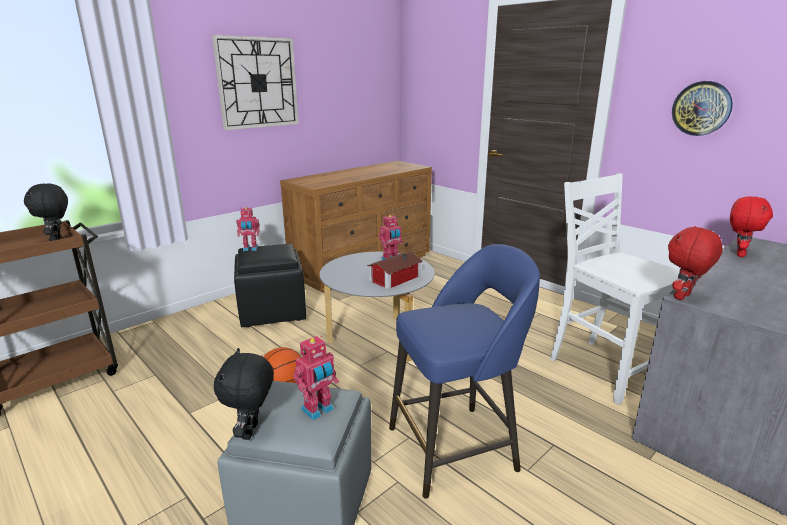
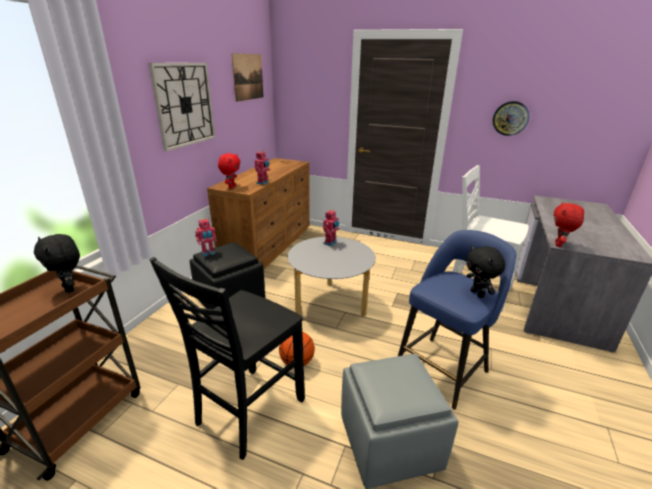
camera: 25 degrees left, 5 degrees up
black plush toy [214,348,274,440] -> black plush toy moved to [466,246,505,298]
toy robot [293,336,339,420] -> toy robot moved to [255,151,270,185]
toy house [367,252,423,289] -> none
red plush toy [730,196,773,257] -> red plush toy moved to [218,153,240,188]
none -> black chair [149,257,305,460]
none -> picture [231,53,264,102]

